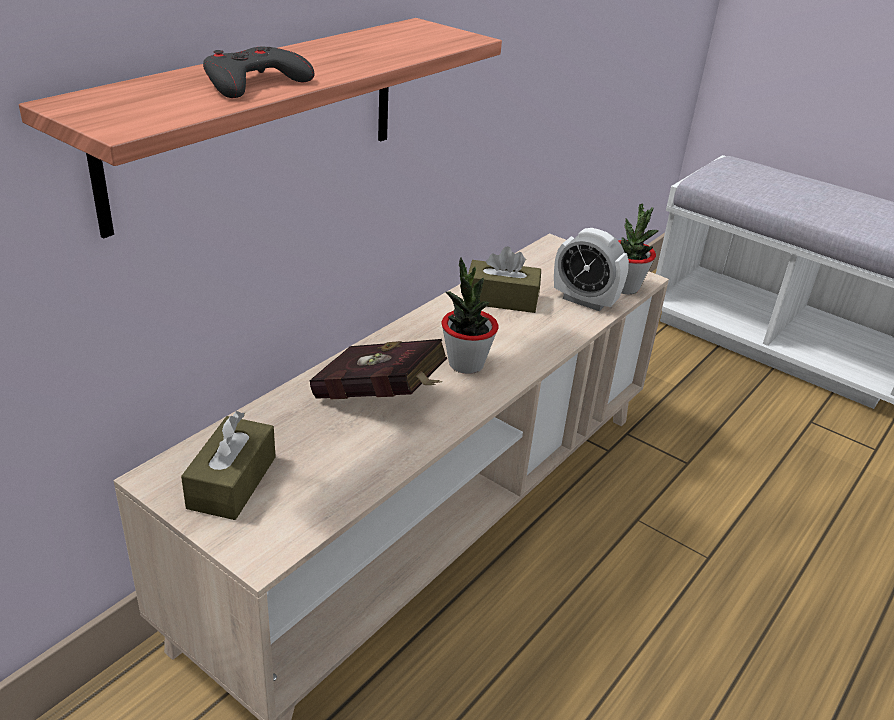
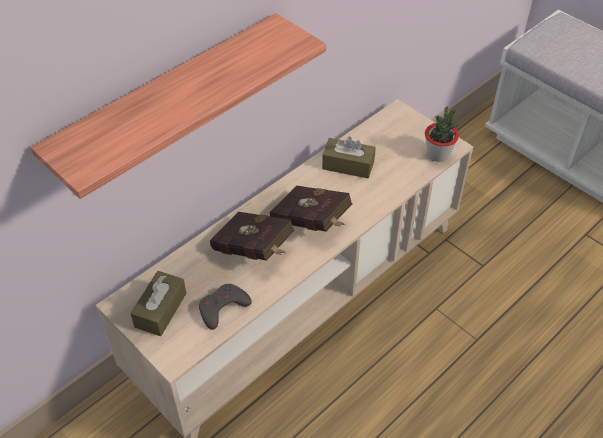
camera: 10 degrees right, 15 degrees up
grey game controller [203,47,314,98] -> grey game controller moved to [199,284,252,330]
potted plant [441,257,499,374] -> red book [270,186,352,232]
alarm clock [554,228,629,311] -> none

